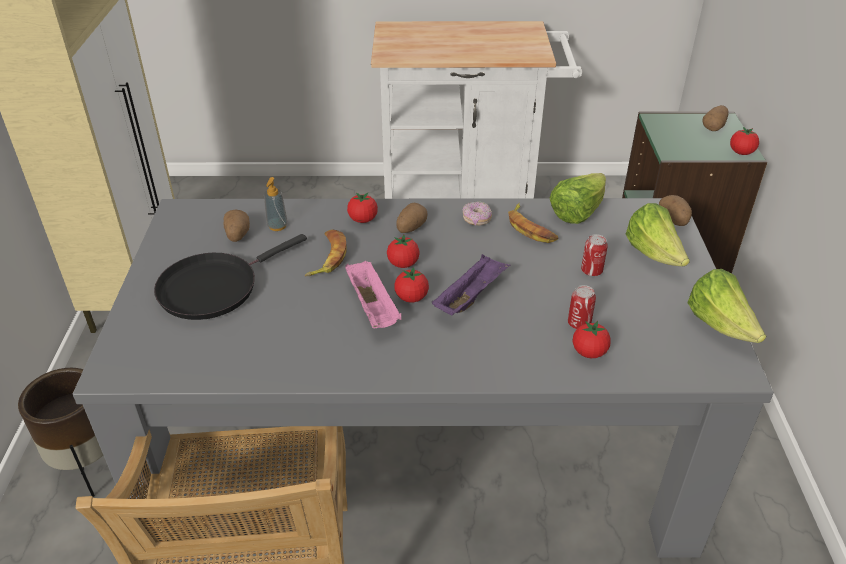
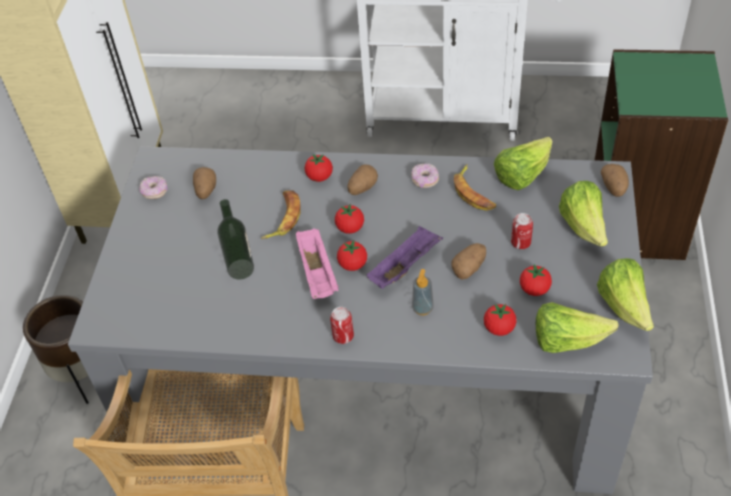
camera: 10 degrees right, 10 degrees up
black frying pan [154,234,307,320] -> none
soap dispenser [264,177,288,231] -> soap dispenser moved to [412,269,434,315]
can [568,285,596,329] -> can moved to [330,307,354,344]
potato [702,105,729,131] -> potato moved to [451,243,486,279]
tomato [730,127,759,155] -> tomato moved to [520,264,552,296]
none -> donut [139,176,168,199]
none -> bottle [217,199,254,280]
none -> lettuce [536,302,619,353]

